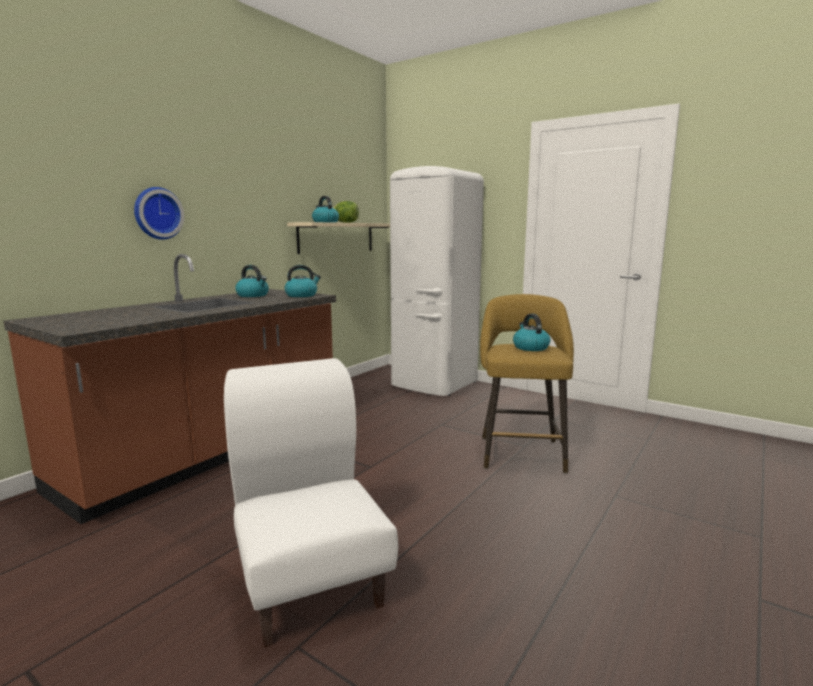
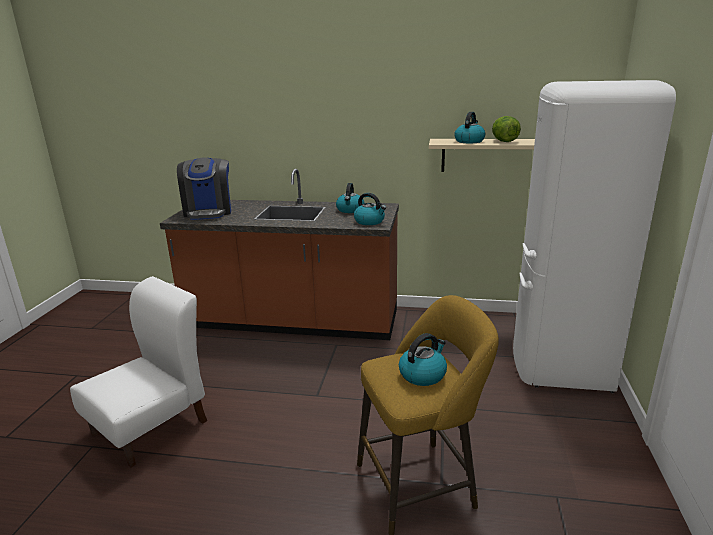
camera: 65 degrees right, 10 degrees up
wall clock [134,187,184,240] -> none
none -> coffee machine [177,158,231,220]

